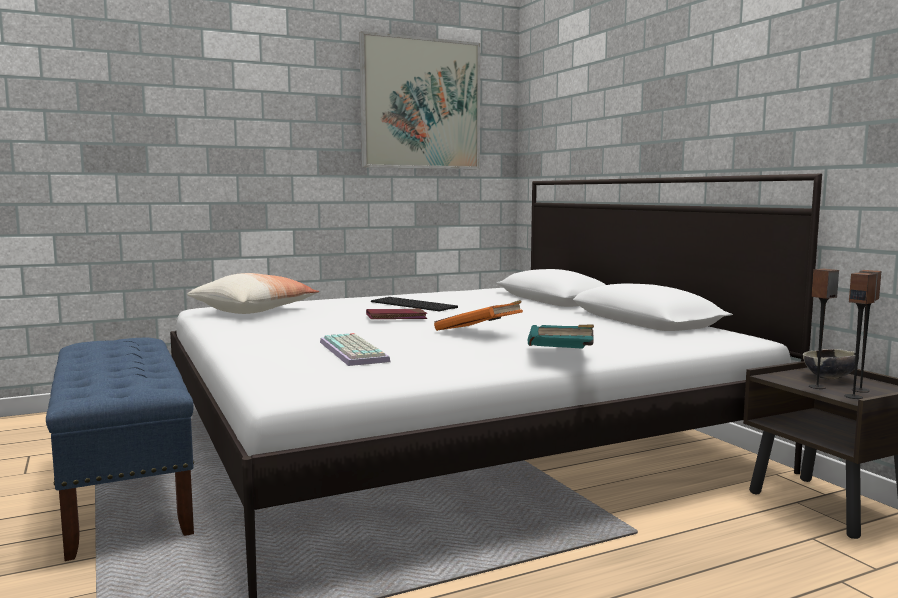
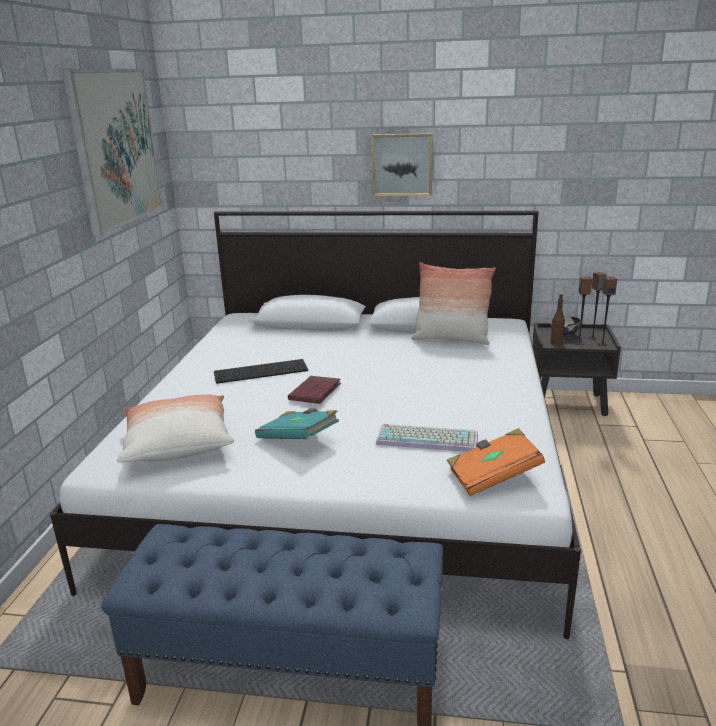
camera: 55 degrees left, 15 degrees up
orange book [434,300,523,331] -> orange book moved to [447,428,545,496]
turquoise book [527,324,594,349] -> turquoise book moved to [255,408,339,439]
none -> picture [372,133,433,196]
none -> pillow [411,262,496,345]
none -> brown bottle [551,294,565,345]

